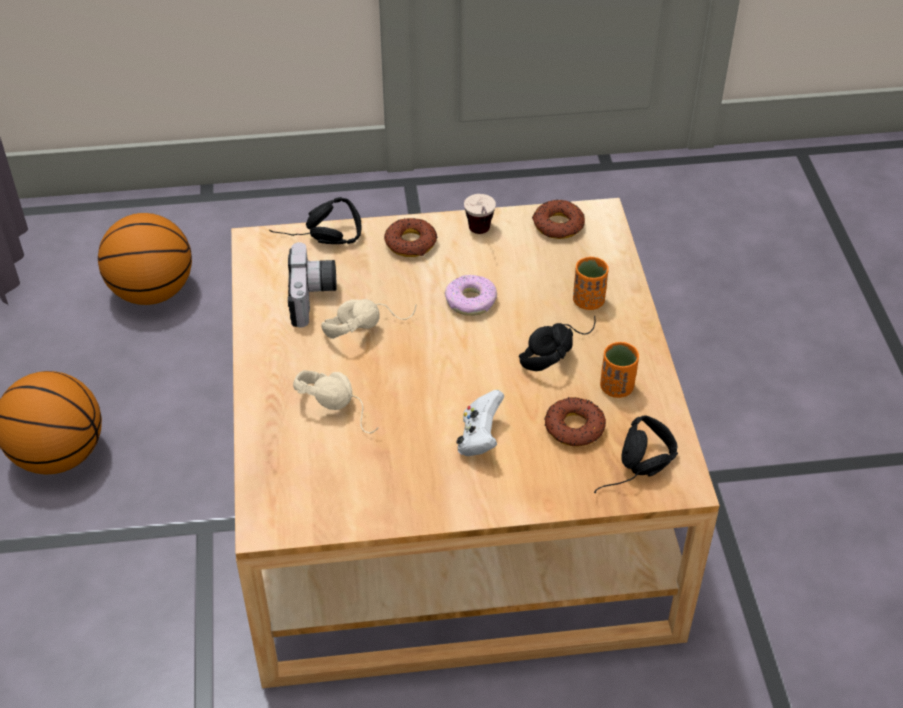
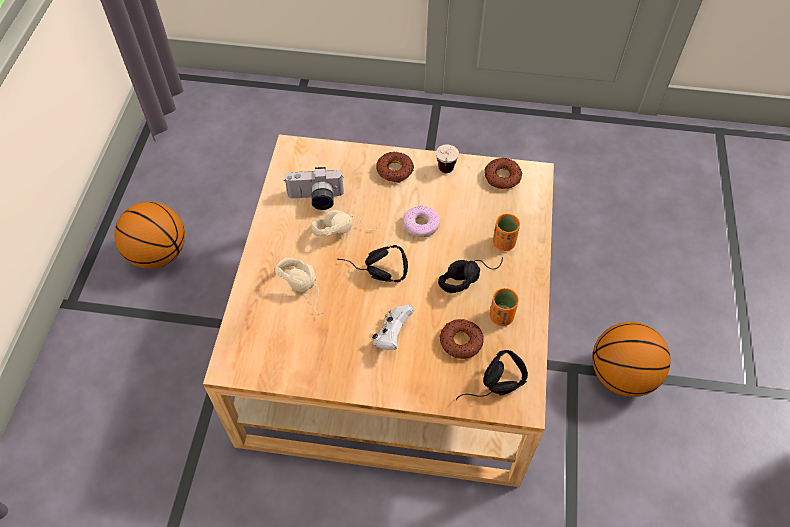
camera: 15 degrees right, 10 degrees up
basketball [98,213,192,305] -> basketball moved to [592,322,671,397]
black headphones [269,197,362,244] -> black headphones moved to [338,245,408,282]
camera [288,242,337,328] -> camera turned 75 degrees clockwise [284,167,344,210]

